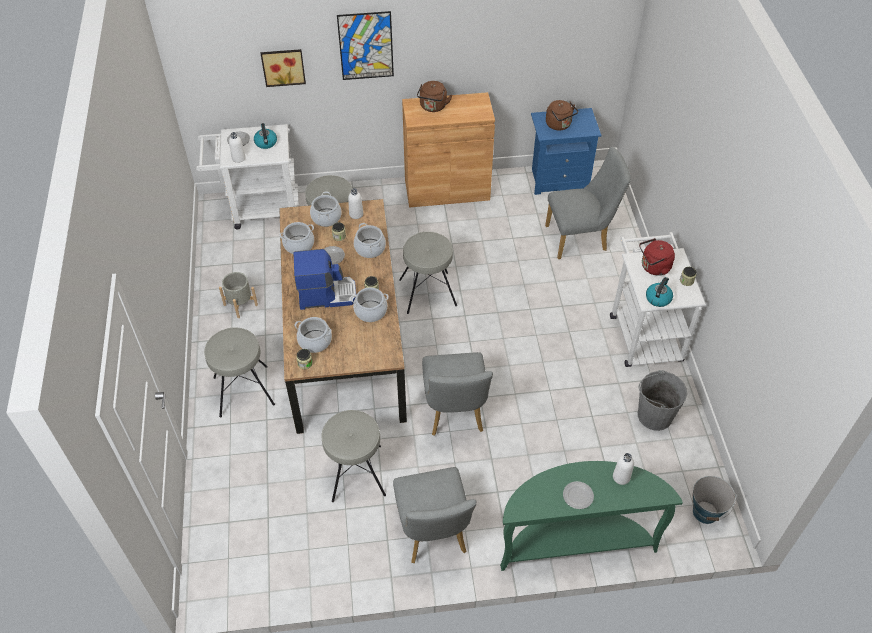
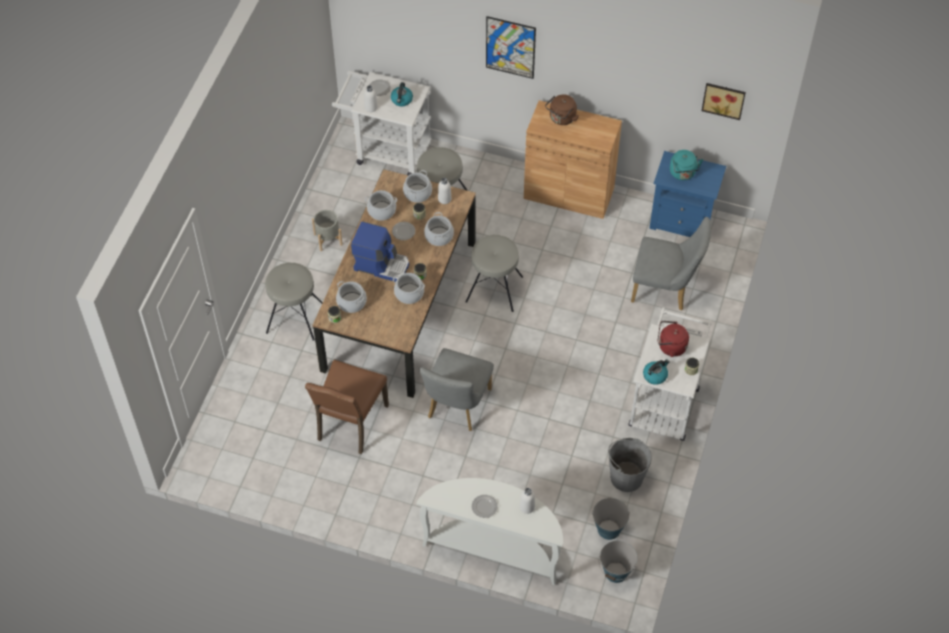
camera: 25 degrees right, 5 degrees up
picture [261,49,306,87] -> picture moved to [702,83,746,120]
grey stool [321,410,386,502] -> brown chair [305,360,389,454]
grey chair [393,467,476,563] -> none
green console table [500,461,683,571] -> white console table [416,478,563,585]
brown kettle [546,100,578,130] -> turquoise kettle [670,150,703,180]
none -> bucket [592,498,630,540]

